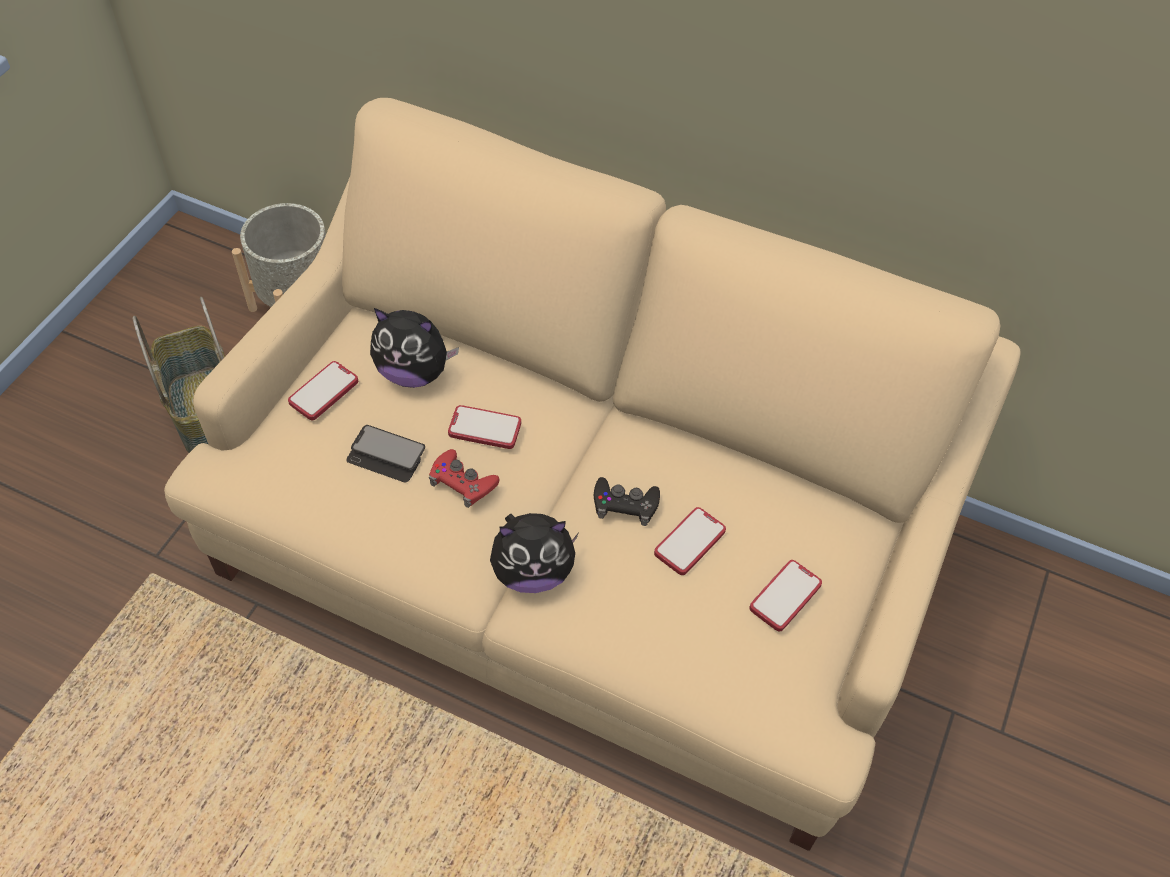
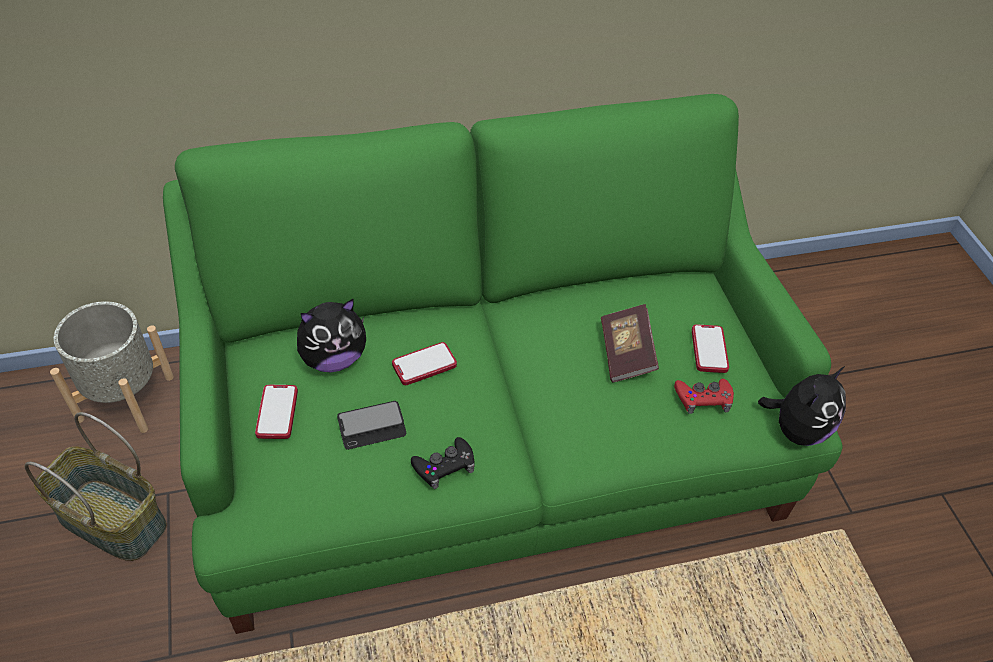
camera: 40 degrees left, 5 degrees down
beige sofa [164,98,1021,851] -> green sofa [163,94,842,634]
red game controller [429,449,499,508] -> red game controller moved to [674,379,734,414]
plush toy [490,513,579,593] -> plush toy moved to [758,366,846,446]
black game controller [594,477,660,526] -> black game controller moved to [411,437,475,489]
phone [654,507,726,575] -> book [601,304,659,382]

